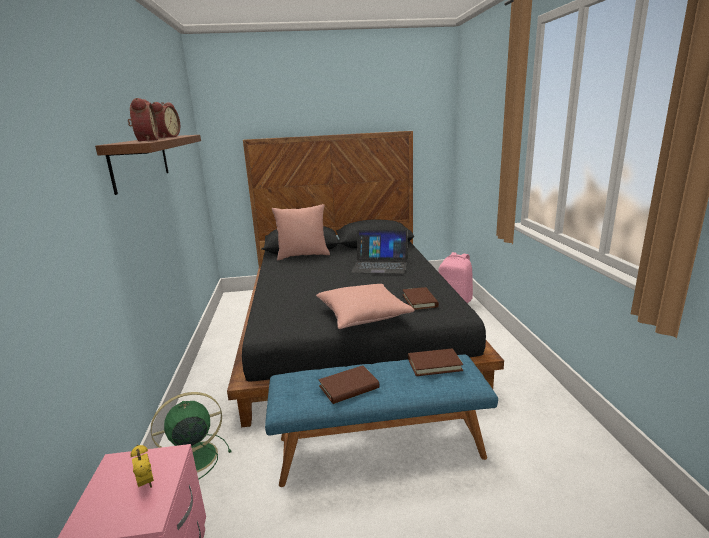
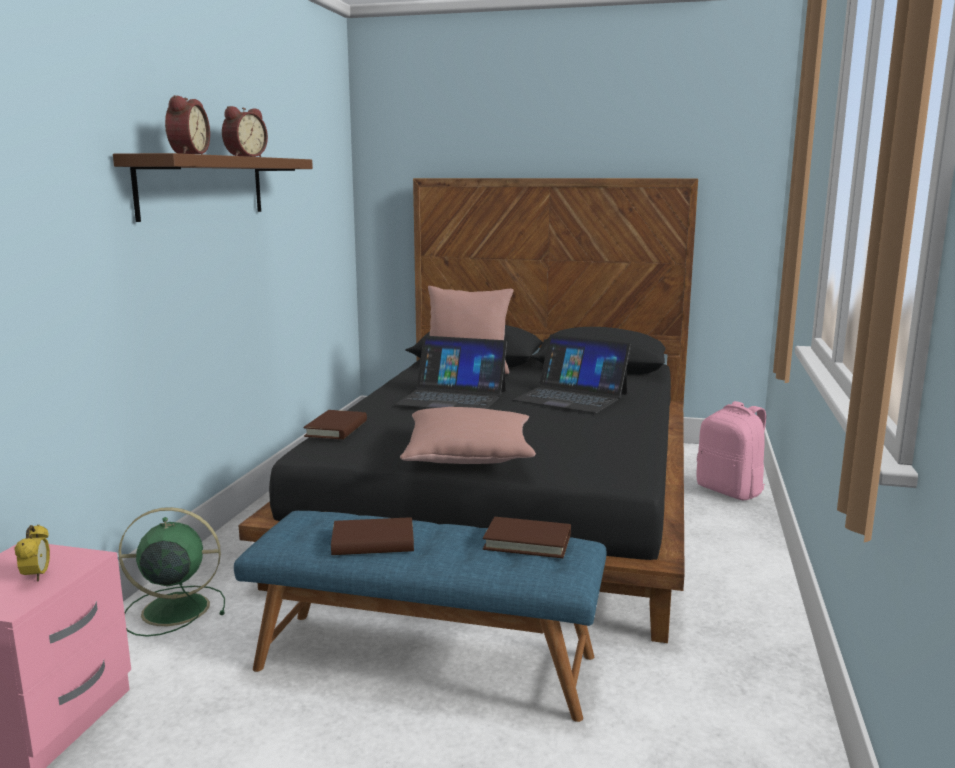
camera: 20 degrees right, 5 degrees down
brown book [402,287,439,310] -> brown book moved to [303,410,367,439]
none -> laptop [395,336,507,409]

